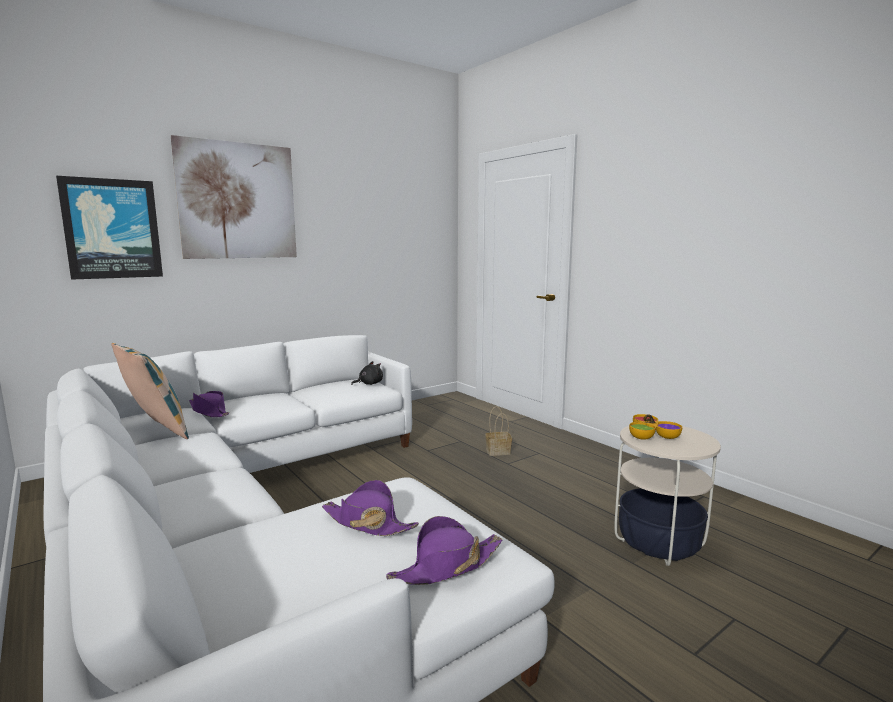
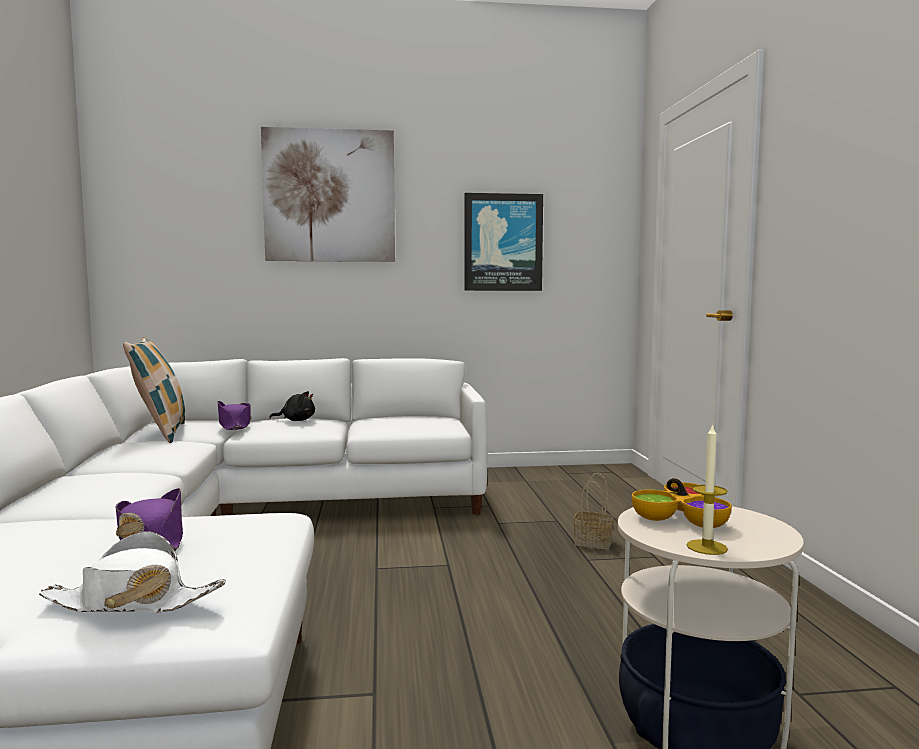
camera: 30 degrees right, 5 degrees down
picture [56,176,163,280] -> picture moved to [464,193,543,291]
black plush toy [351,361,383,385] -> black plush toy moved to [269,391,315,421]
purple hat [386,516,503,585] -> white hat [39,531,226,612]
none -> candle [687,423,728,555]

